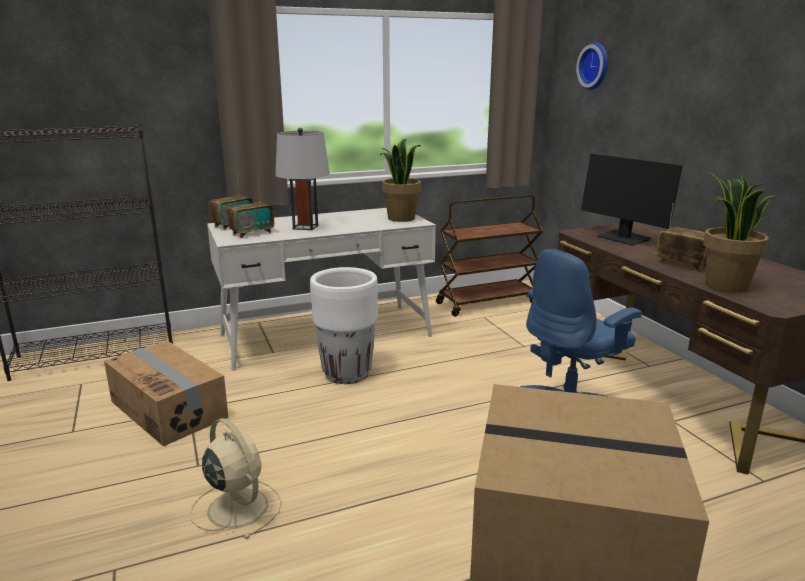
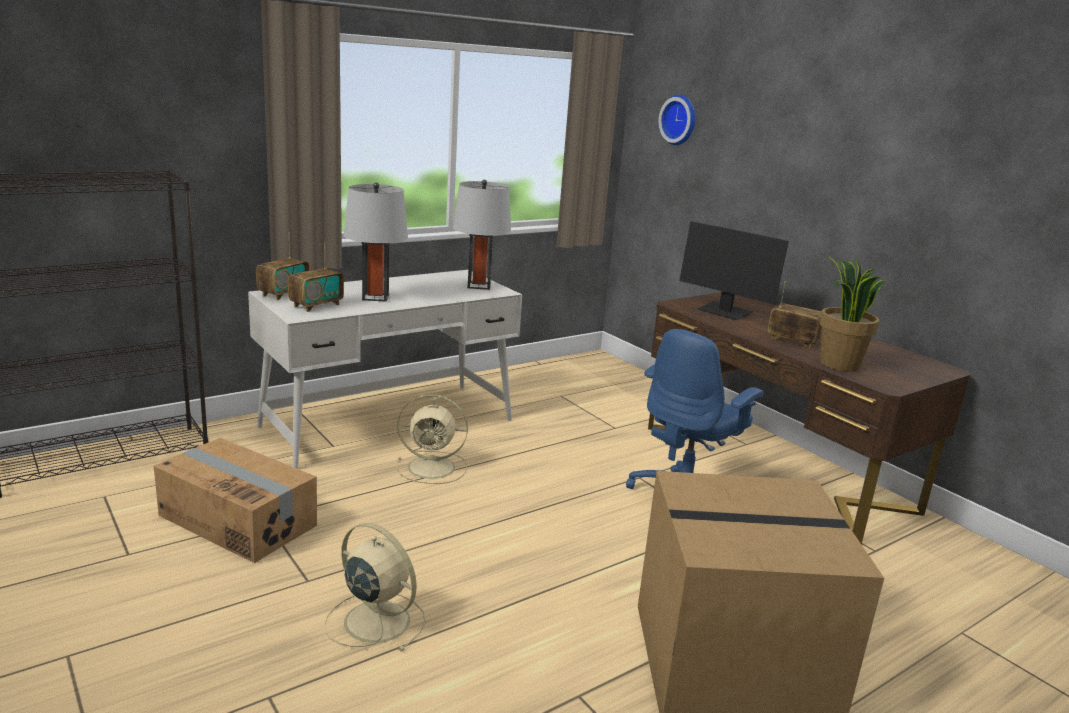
camera: 15 degrees left, 0 degrees up
white planter [310,267,378,384] -> beige fan [397,394,468,484]
potted plant [380,139,421,222] -> grey table lamp [453,180,511,290]
brown cart [436,195,543,317] -> none

